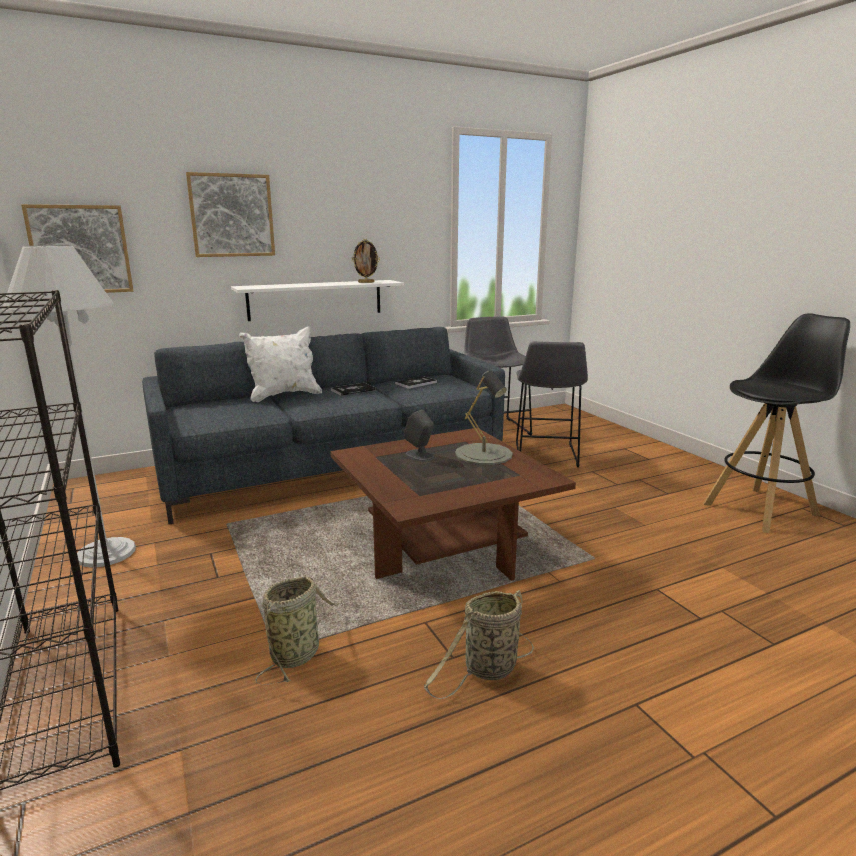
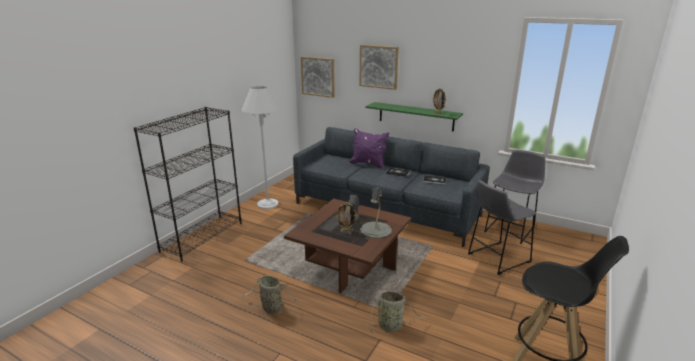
camera: 55 degrees right, 5 degrees up
white shelf [231,280,404,321] -> green shelf [366,102,463,132]
white pillow [239,326,322,402] -> purple pillow [349,128,390,169]
basket [255,577,341,685] -> basket moved to [366,291,426,333]
none -> picture frame [336,202,357,231]

